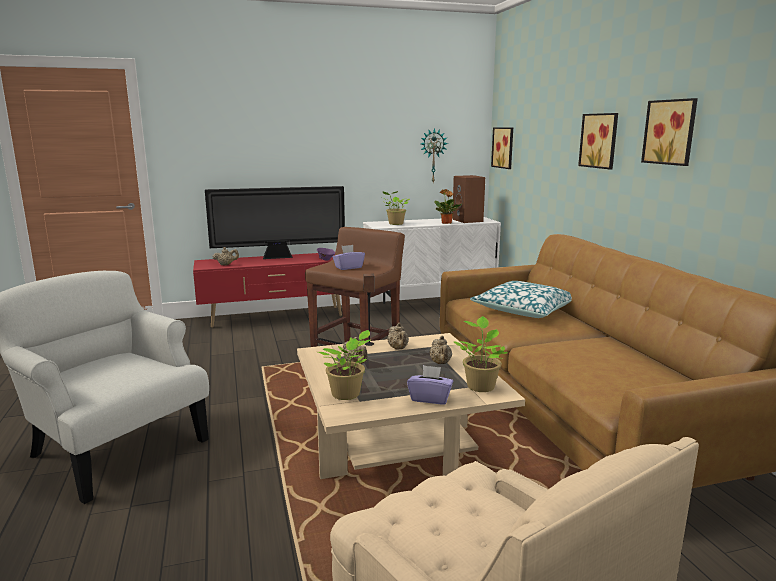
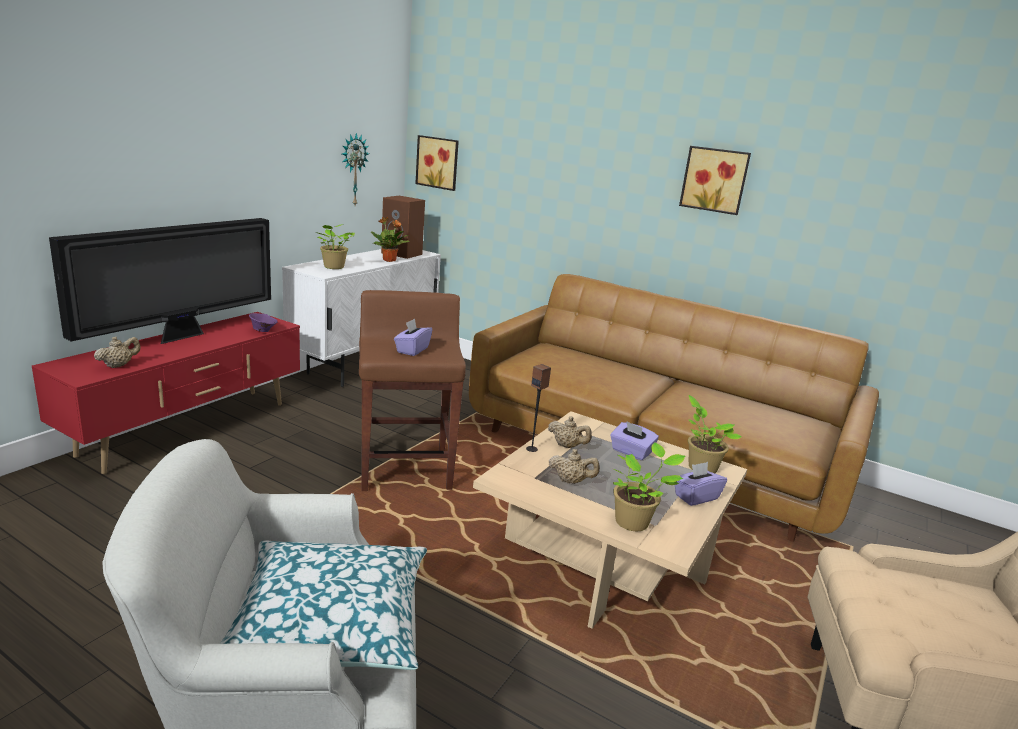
camera: 45 degrees left, 5 degrees up
beige teapot [429,336,452,364] -> purple tissue box [610,422,659,460]
pillow [470,281,572,318] -> pillow moved to [220,541,427,670]
picture [578,113,618,169] -> none

